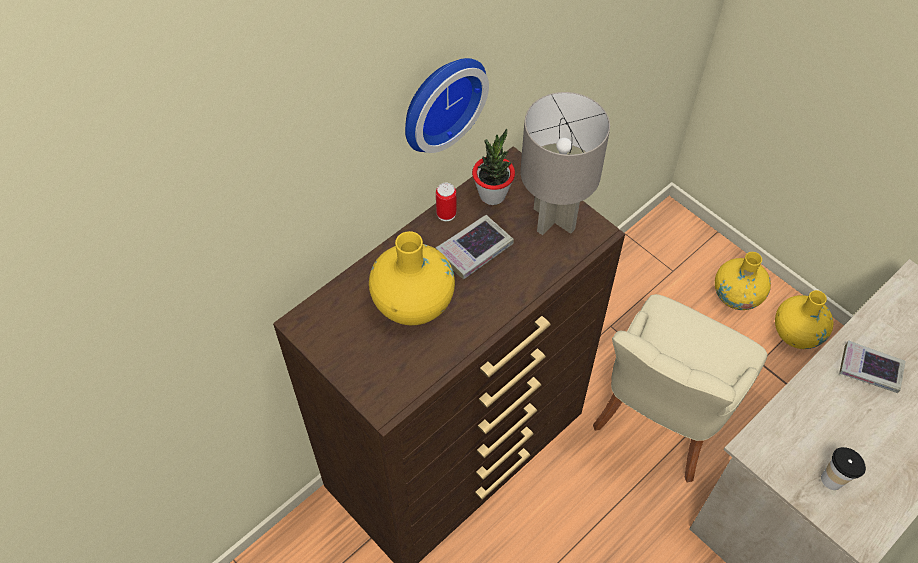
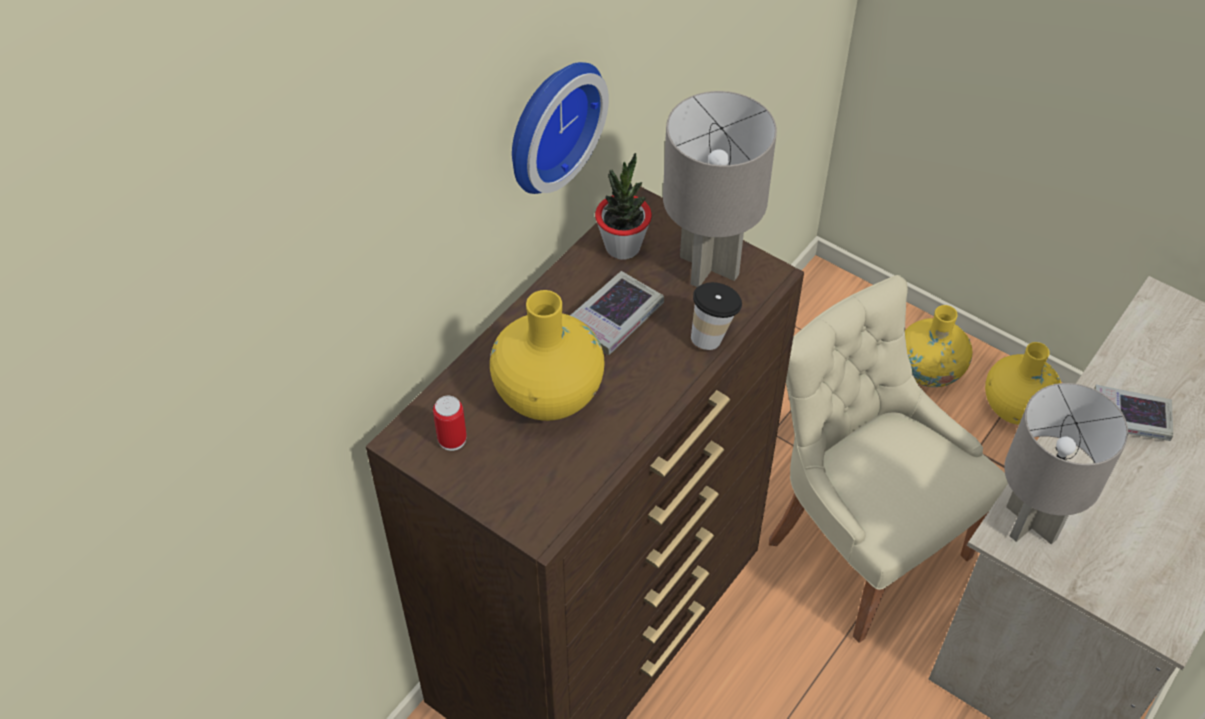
camera: 10 degrees left, 5 degrees down
can [436,183,456,221] -> can moved to [433,396,467,451]
beige chair [593,294,767,482] -> beige chair turned 120 degrees clockwise [769,275,1008,643]
cup [821,447,866,490] -> cup moved to [691,282,742,350]
none -> grey table lamp [1004,383,1128,544]

